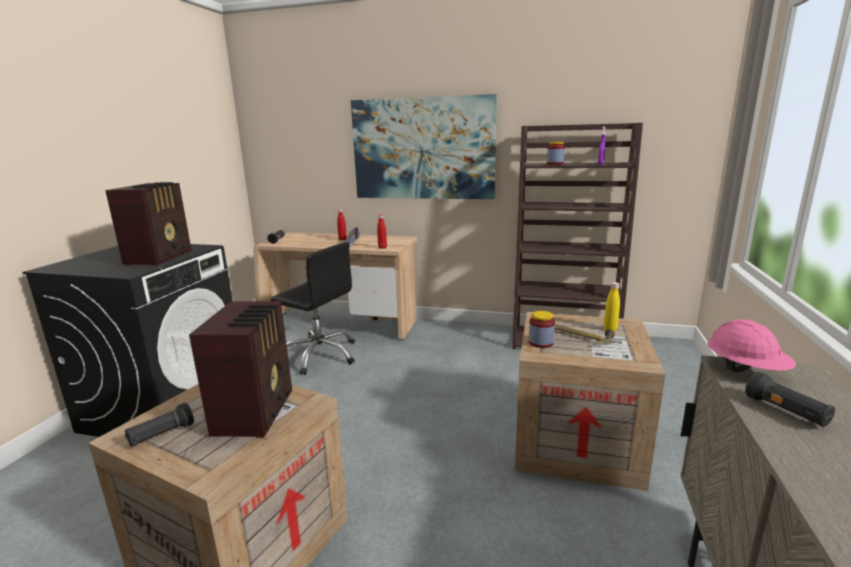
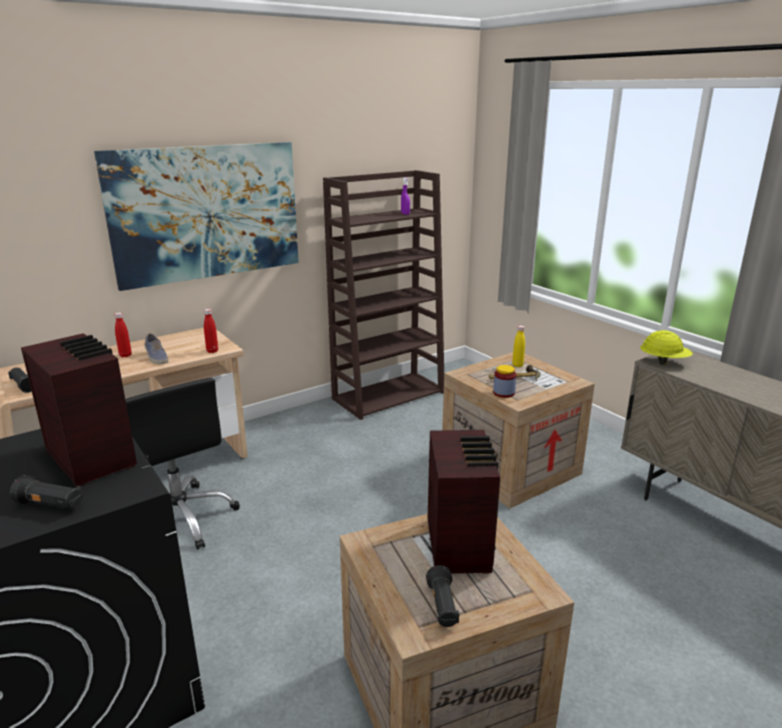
camera: 50 degrees left, 5 degrees up
radio [189,301,292,438] -> radio turned 45 degrees clockwise [428,430,500,574]
black office chair [270,242,355,375] -> black office chair turned 75 degrees clockwise [125,378,240,550]
jar [547,142,565,165] -> none
pink hard hat [707,319,796,372] -> yellow hard hat [640,330,693,365]
black flashlight [745,372,836,427] -> black flashlight moved to [10,475,83,509]

